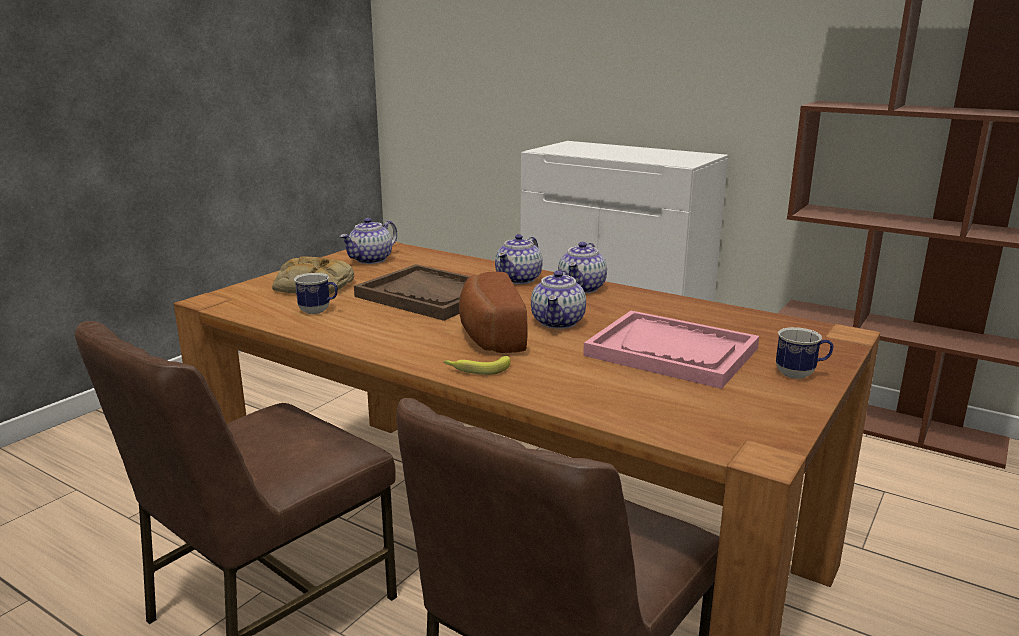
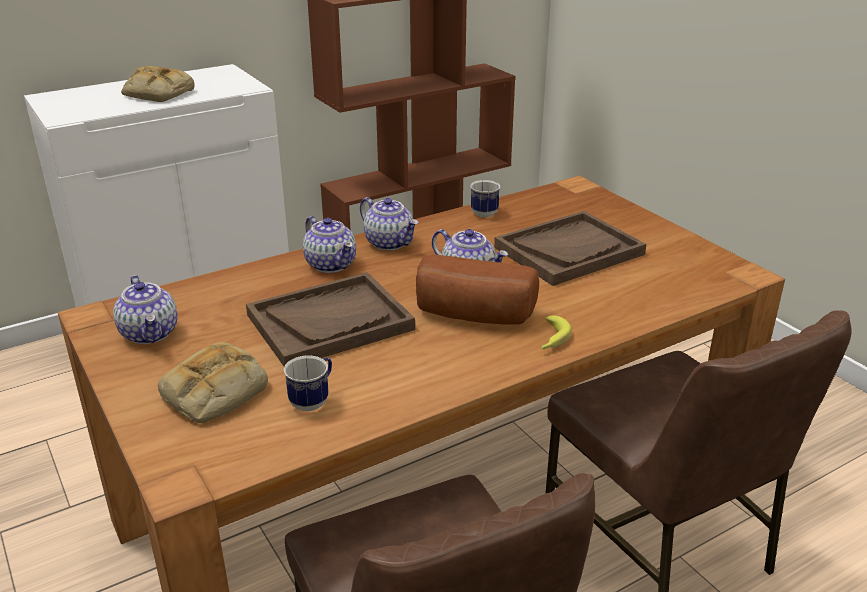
camera: 65 degrees left, 10 degrees up
pink tray [583,311,759,389] -> brown tray [494,211,646,286]
mug [776,327,834,379] -> mug moved to [470,180,500,218]
none -> bread [121,66,194,102]

